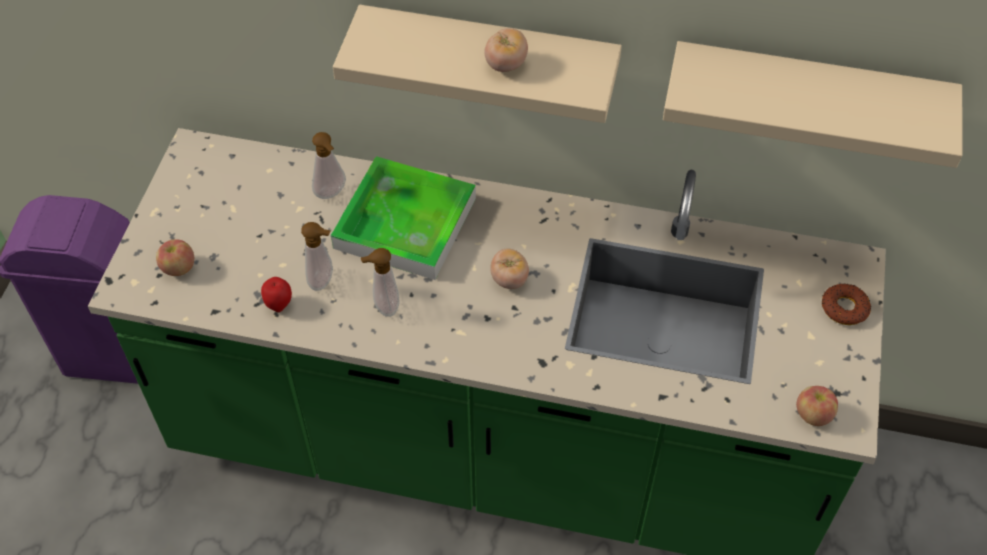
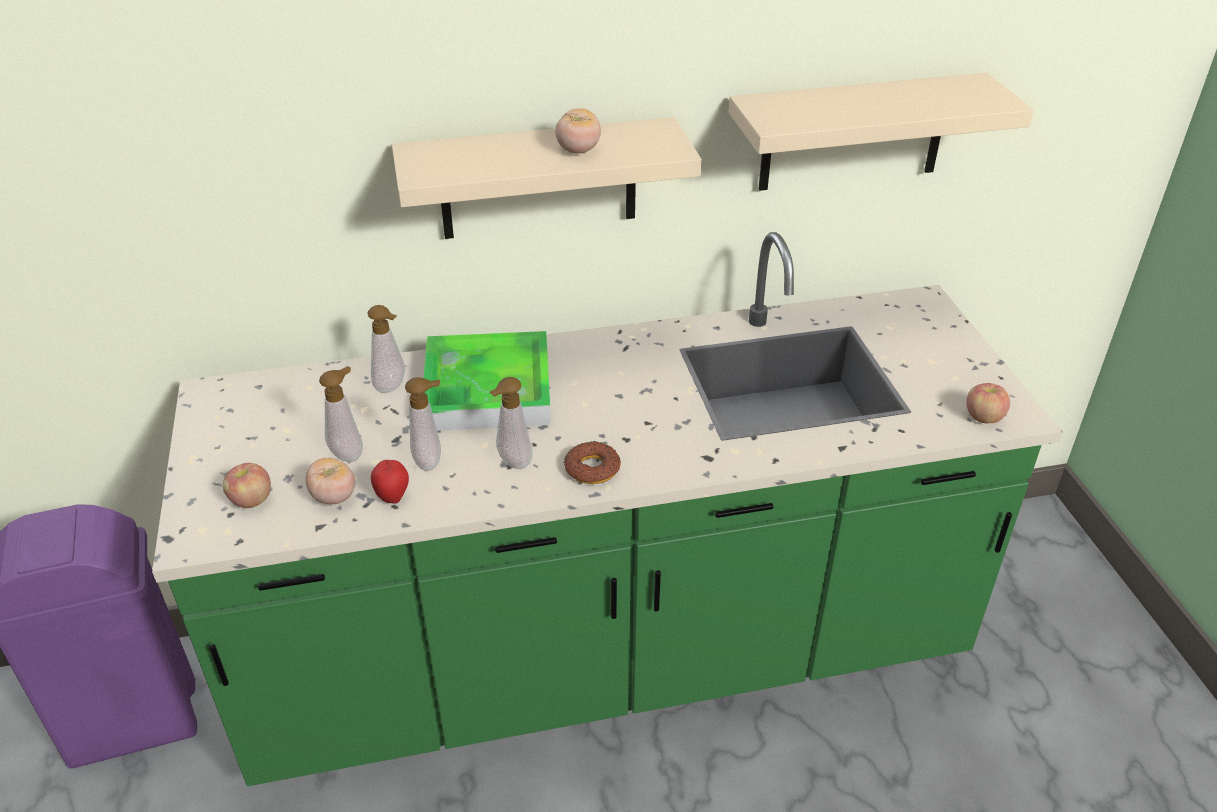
camera: 25 degrees left, 15 degrees down
tomato [490,248,529,289] -> tomato moved to [305,458,355,504]
donut [822,284,871,325] -> donut moved to [564,441,621,484]
none -> soap dispenser [319,366,363,462]

